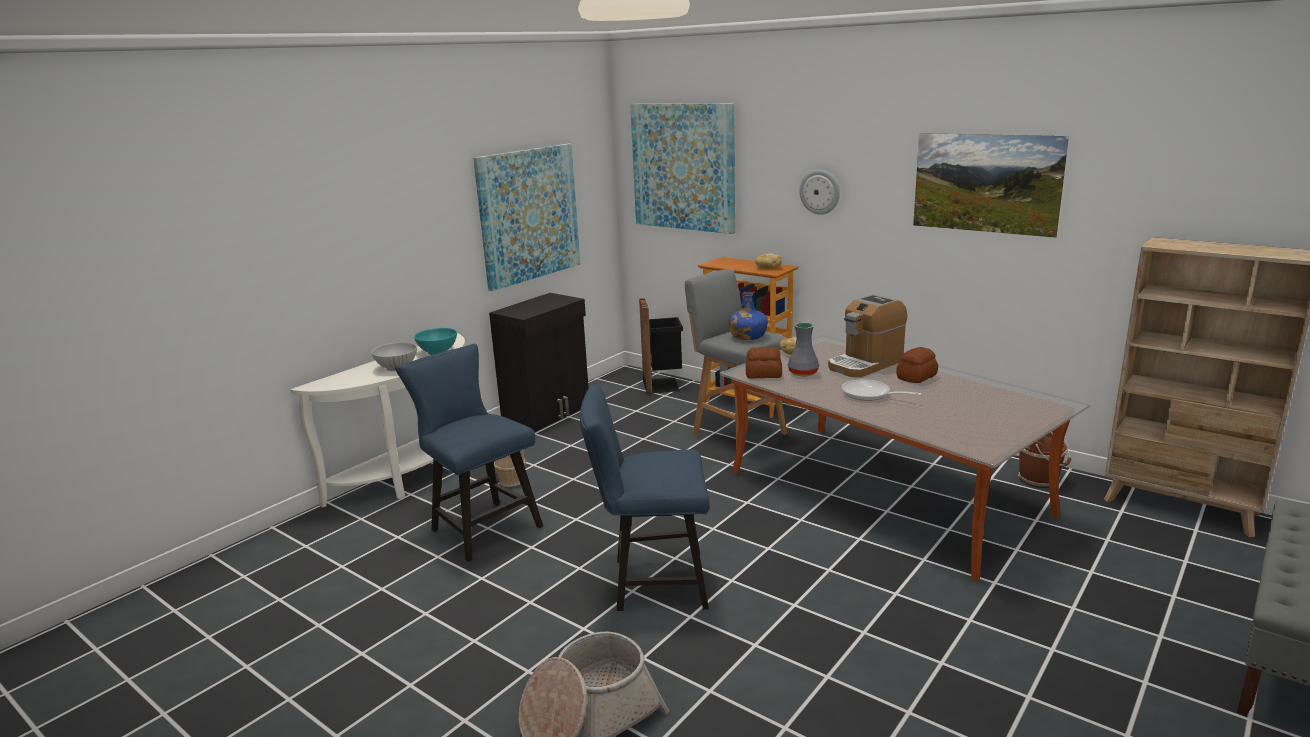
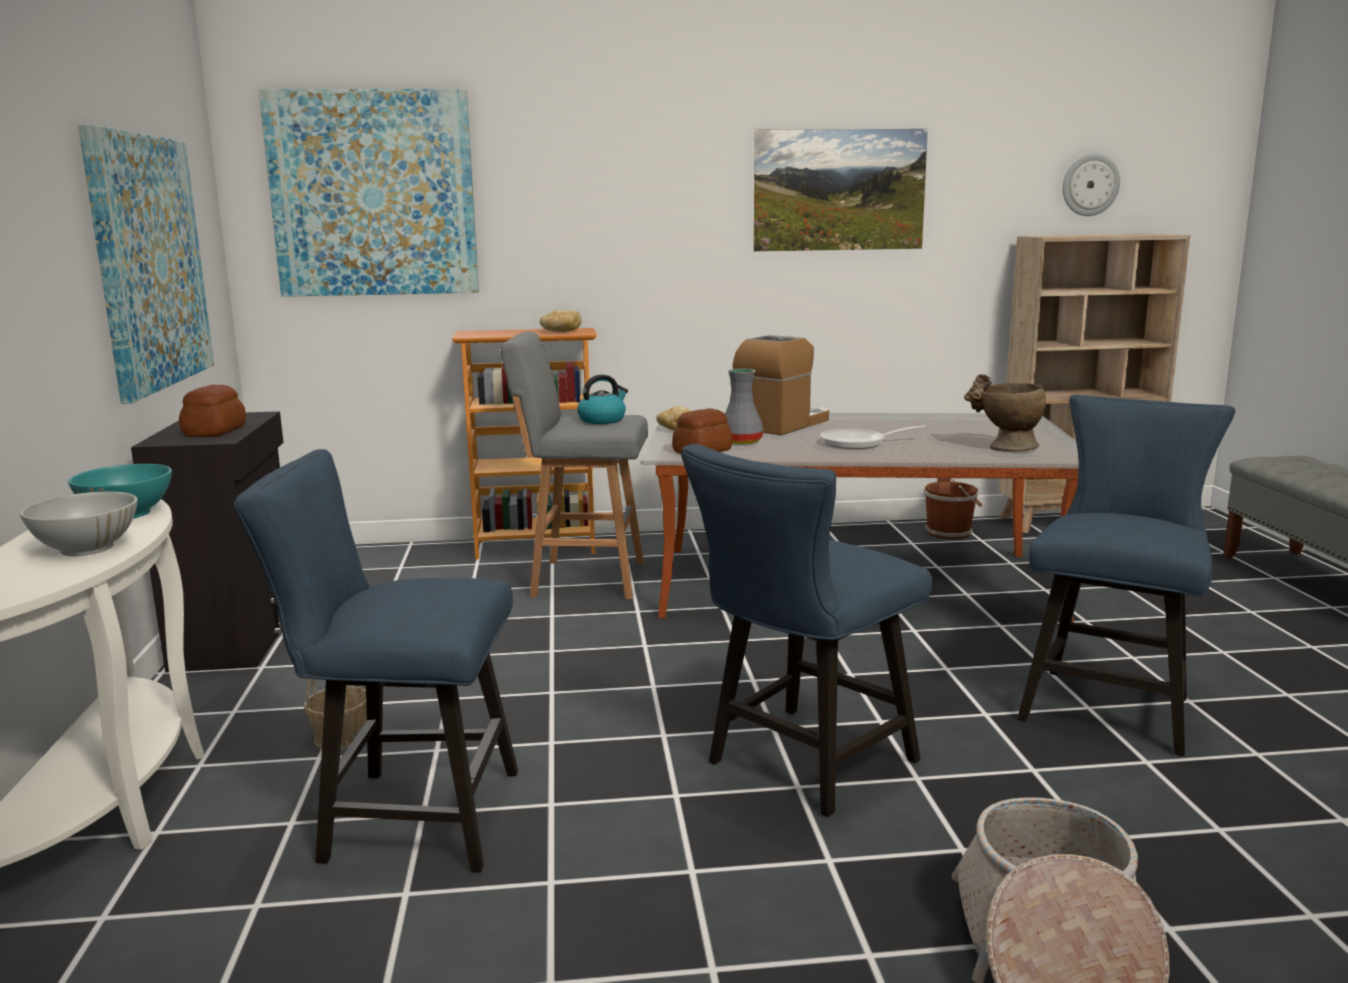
camera: 45 degrees left, 5 degrees down
black trash can [639,298,683,394] -> none
blue bottle [728,292,768,340] -> kettle [577,375,628,424]
wall clock [799,170,840,215] -> wall clock moved to [1063,154,1120,216]
coffee machine [828,294,907,377] -> coffee machine turned 150 degrees counterclockwise [733,335,829,435]
bread [896,347,938,383] -> bread moved to [179,385,246,437]
none -> beige vase [964,374,1046,452]
none -> blue chair [1017,395,1235,756]

